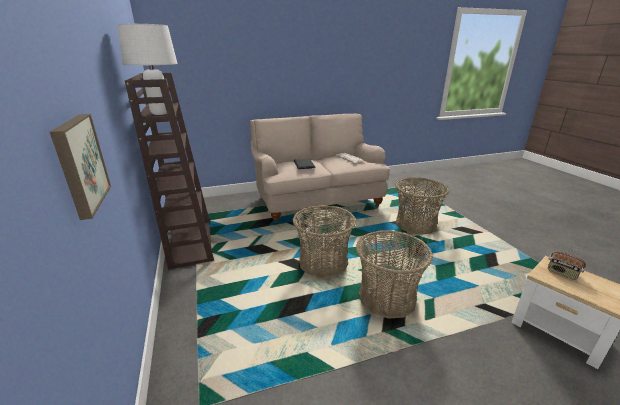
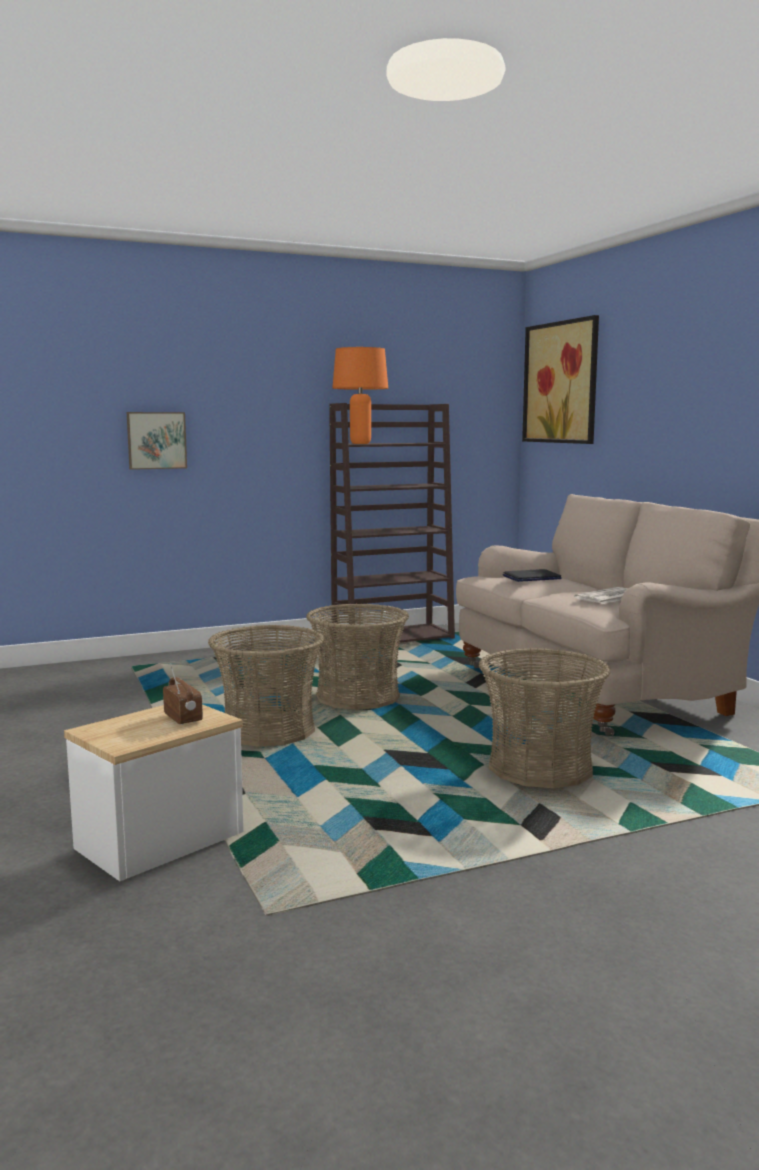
camera: 85 degrees right, 15 degrees down
white table lamp [117,24,178,115] -> orange table lamp [332,347,388,444]
radio [548,248,586,280] -> radio turned 105 degrees clockwise [163,664,203,725]
none -> picture [522,315,599,444]

